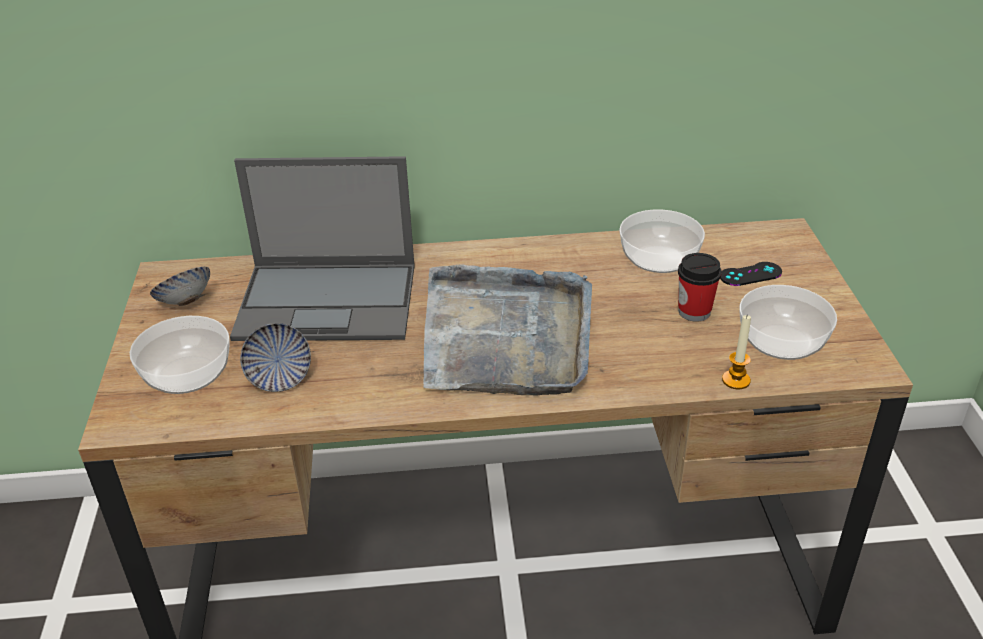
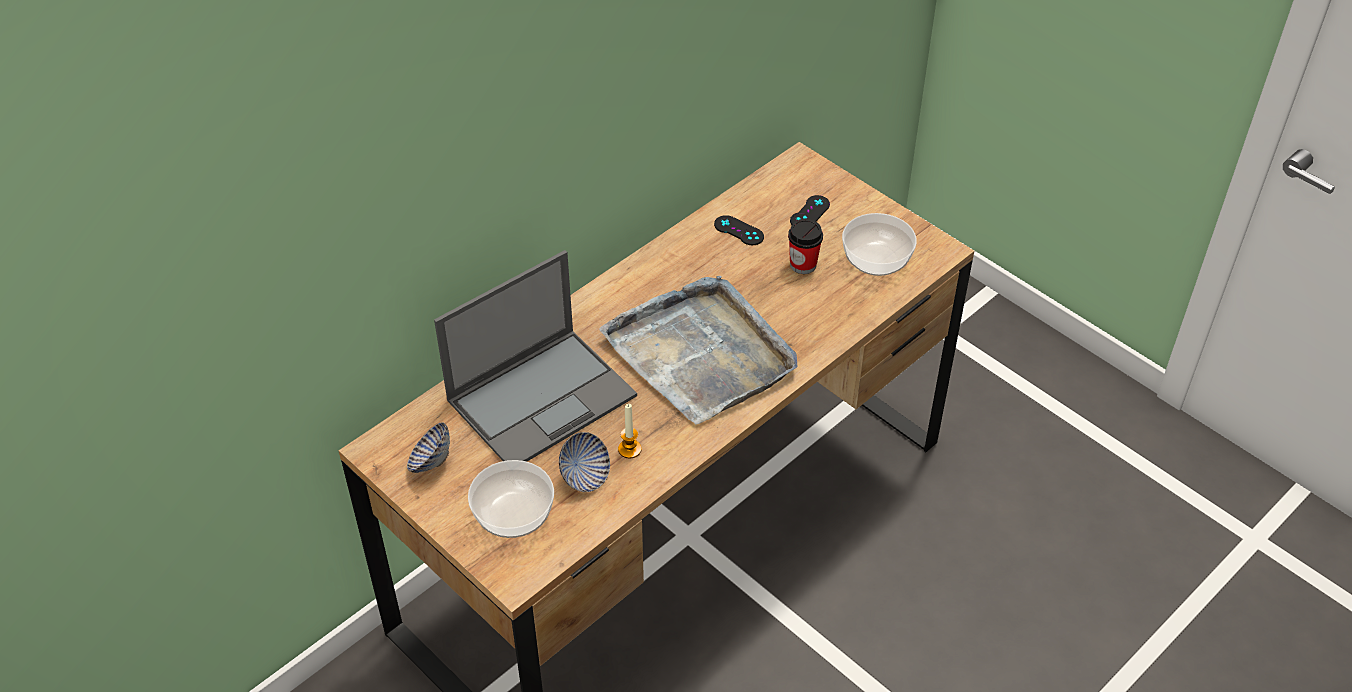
camera: 40 degrees left, 10 degrees up
bowl [619,209,705,273] -> black game controller [714,215,764,245]
candle [722,314,751,390] -> candle moved to [618,404,642,459]

